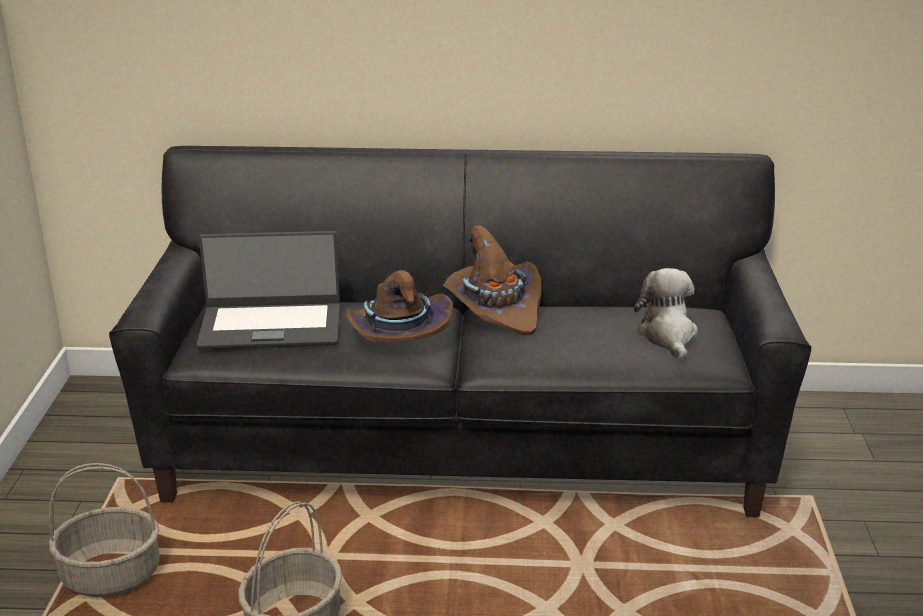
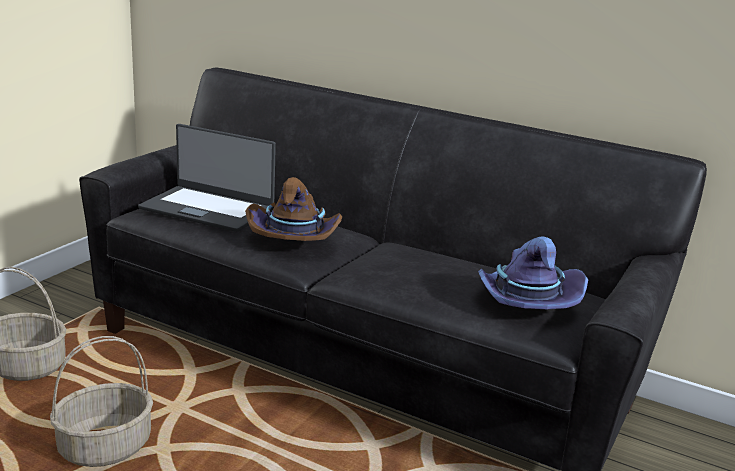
camera: 25 degrees right, 5 degrees down
brown hat [442,225,541,335] -> none
plush toy [634,268,698,361] -> purple hat [478,236,589,309]

